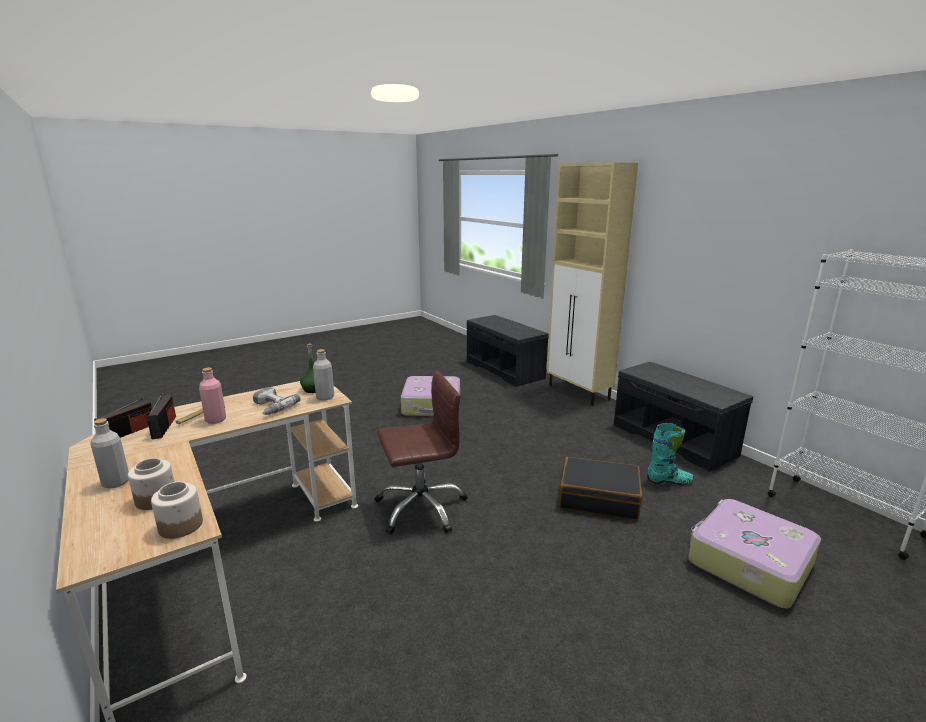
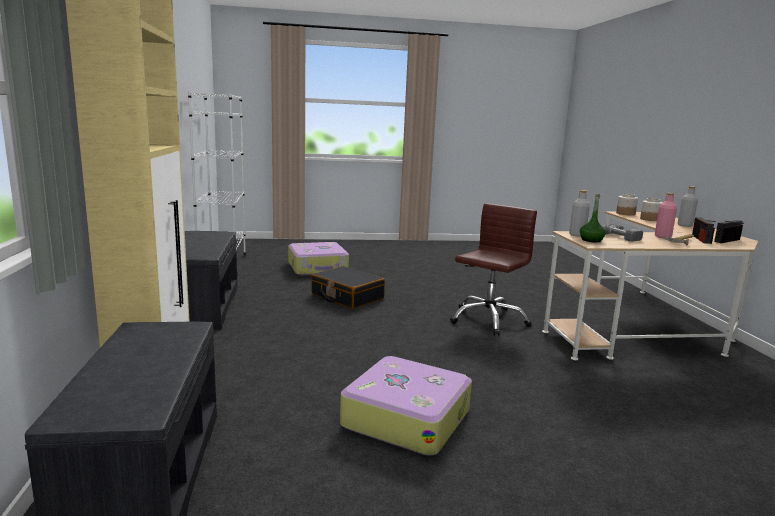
camera: 155 degrees left, 5 degrees down
brown office chair [375,370,467,534] -> brown office chair turned 120 degrees clockwise [450,203,537,336]
turquoise boot [647,423,694,486] -> none

